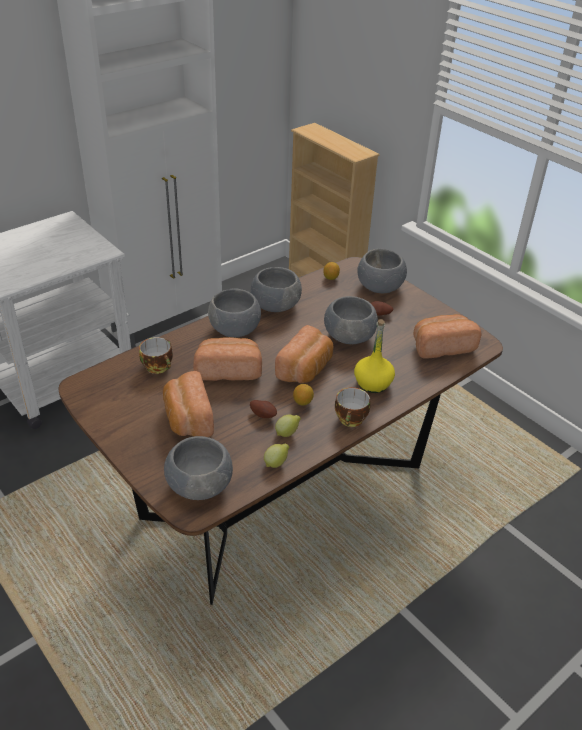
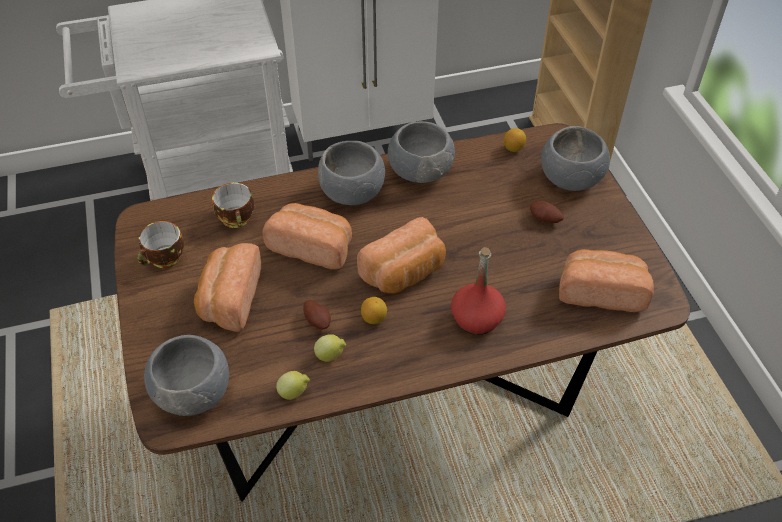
camera: 25 degrees right, 10 degrees up
grey bowl [324,296,378,344] -> none
cup [335,387,370,427] -> cup moved to [138,221,184,268]
yellow bottle [354,319,395,393] -> red bottle [451,247,506,335]

